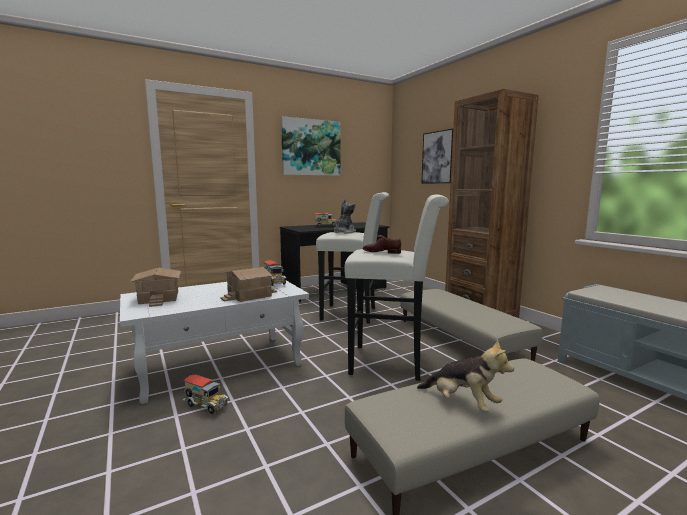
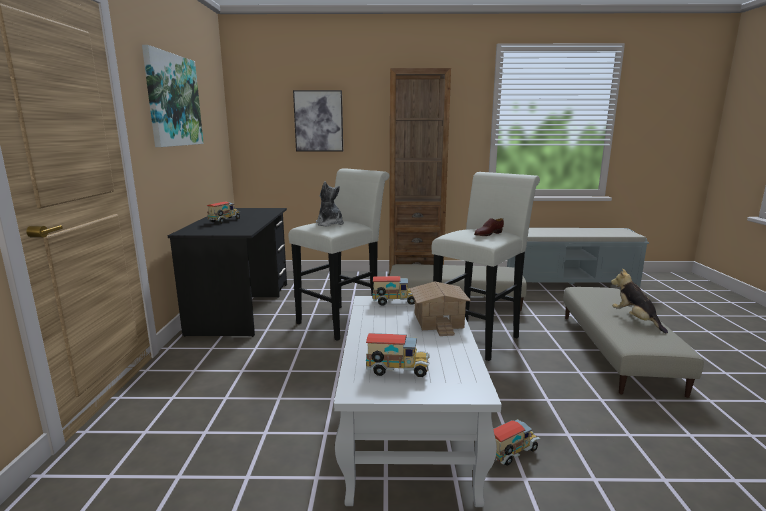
camera: 60 degrees left, 5 degrees up
toy house [130,268,181,307] -> toy truck [366,333,430,377]
plush toy [417,339,514,412] -> plush toy turned 90 degrees counterclockwise [611,268,668,333]

